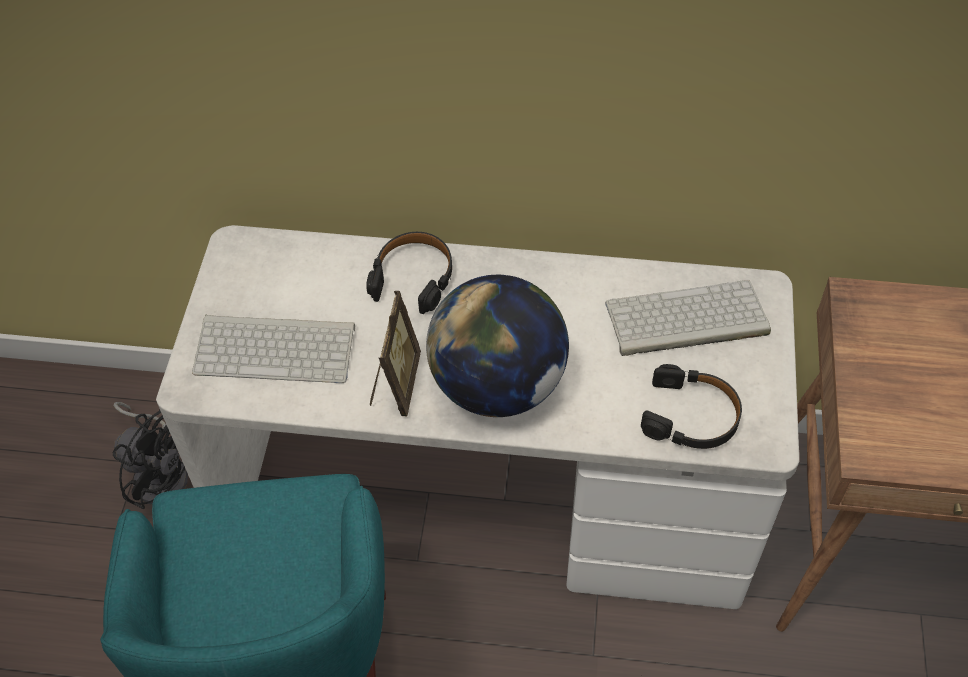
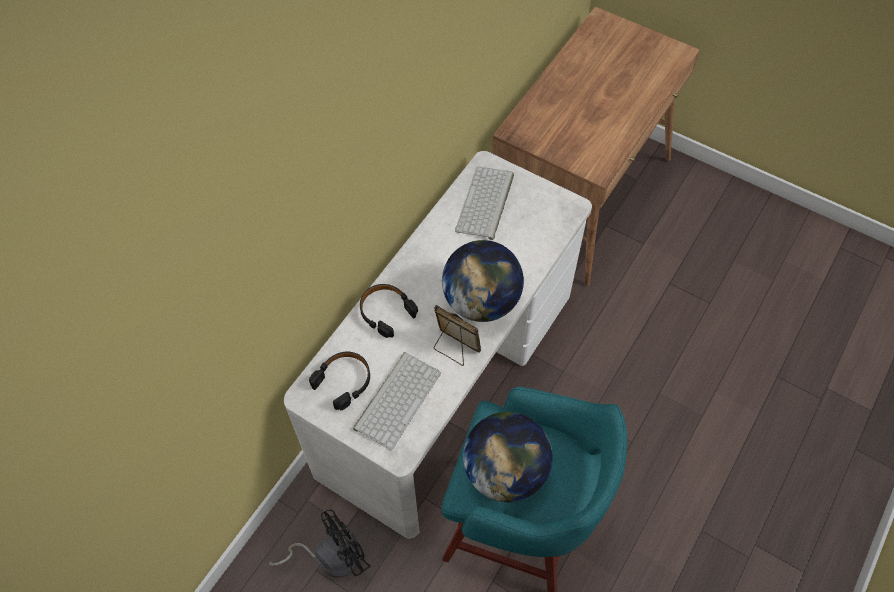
camera: 65 degrees left, 5 degrees up
black headphones [641,364,742,449] -> black headphones moved to [309,352,370,410]
none -> globe [463,412,553,502]

